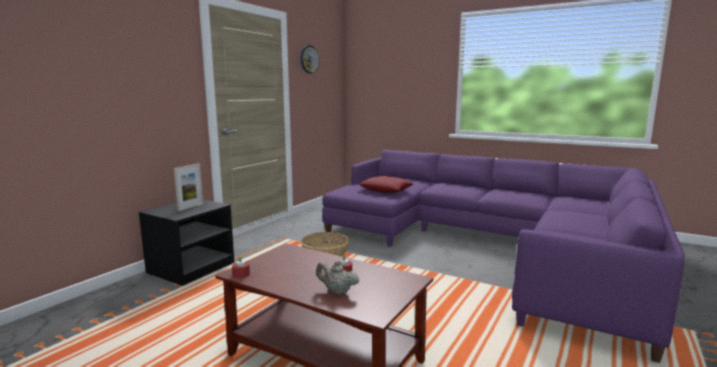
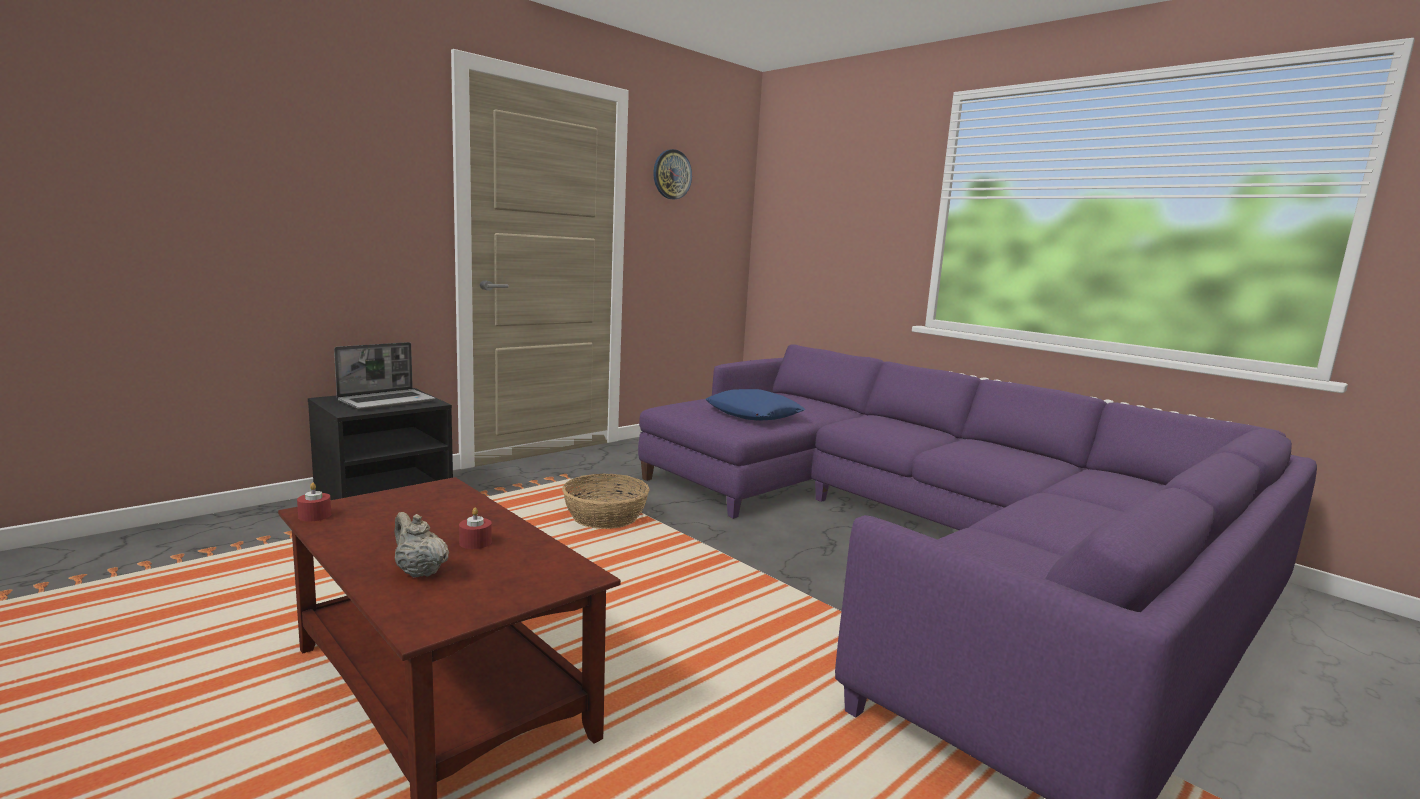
camera: 15 degrees right, 0 degrees up
picture frame [174,164,203,211] -> laptop [334,342,436,410]
red pillow [359,176,413,193] -> blue pillow [706,389,806,421]

